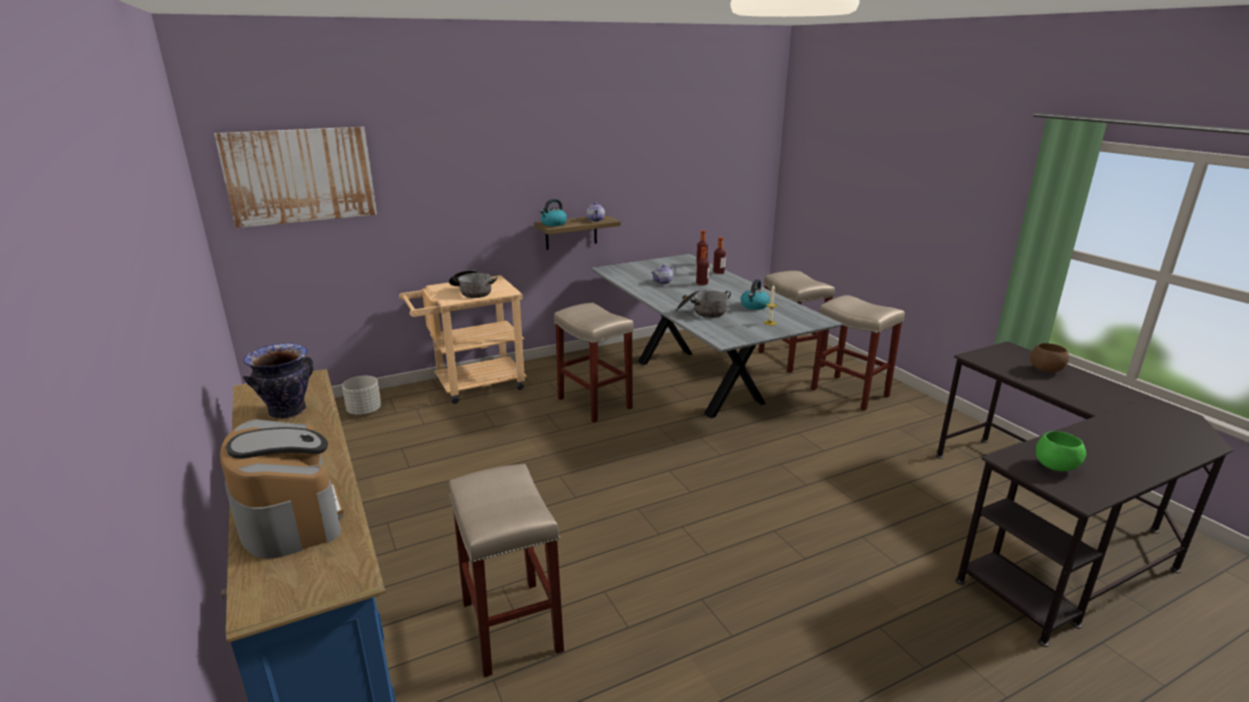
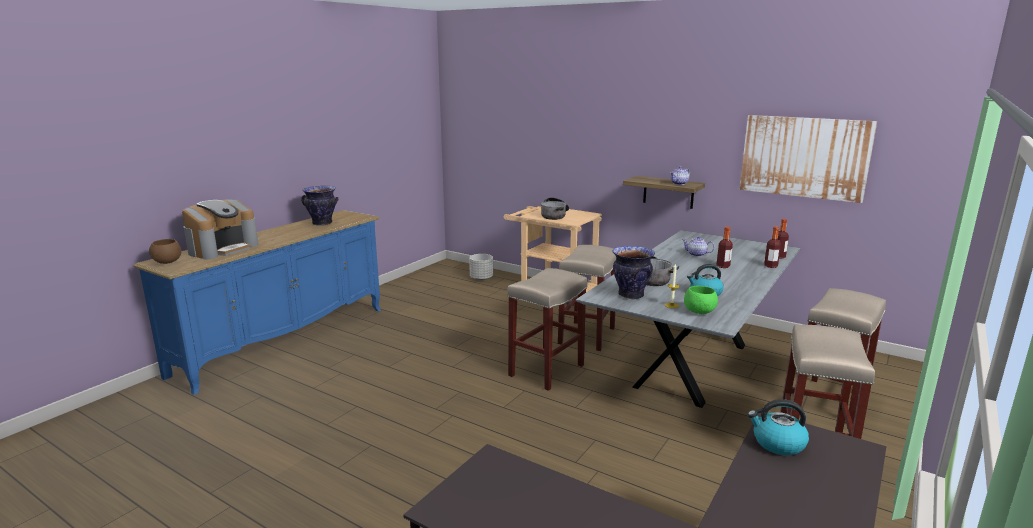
camera: 60 degrees right, 5 degrees down
picture [214,127,377,228] -> picture moved to [739,115,877,203]
beige stool [449,464,564,677] -> beige stool moved to [507,268,588,391]
kettle [540,199,567,226] -> kettle moved to [748,399,809,455]
brown bowl [1030,343,1069,373] -> brown bowl moved to [149,239,181,264]
green bowl [1035,431,1086,471] -> green bowl moved to [684,286,718,314]
none -> vase [612,246,655,299]

